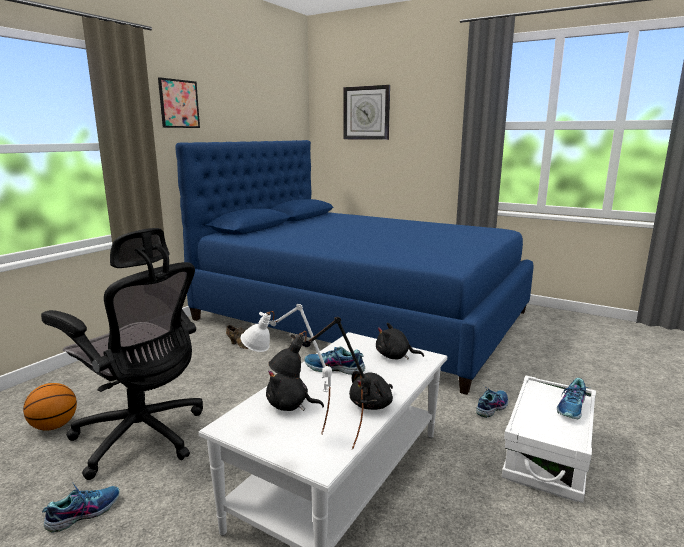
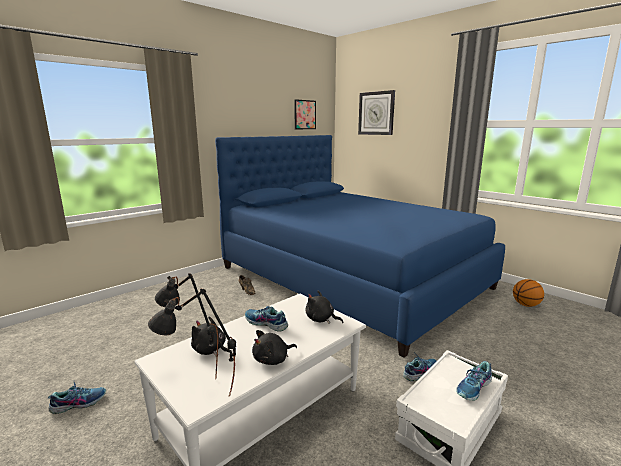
camera: 15 degrees right, 0 degrees up
basketball [23,383,77,431] -> basketball moved to [513,279,544,307]
office chair [41,228,203,480] -> none
picture [158,77,200,128] -> picture moved to [294,99,316,129]
white table lamp [241,304,332,435] -> black table lamp [155,273,218,379]

